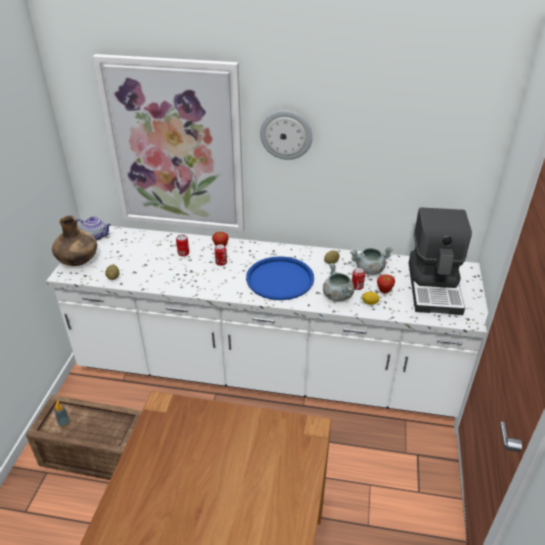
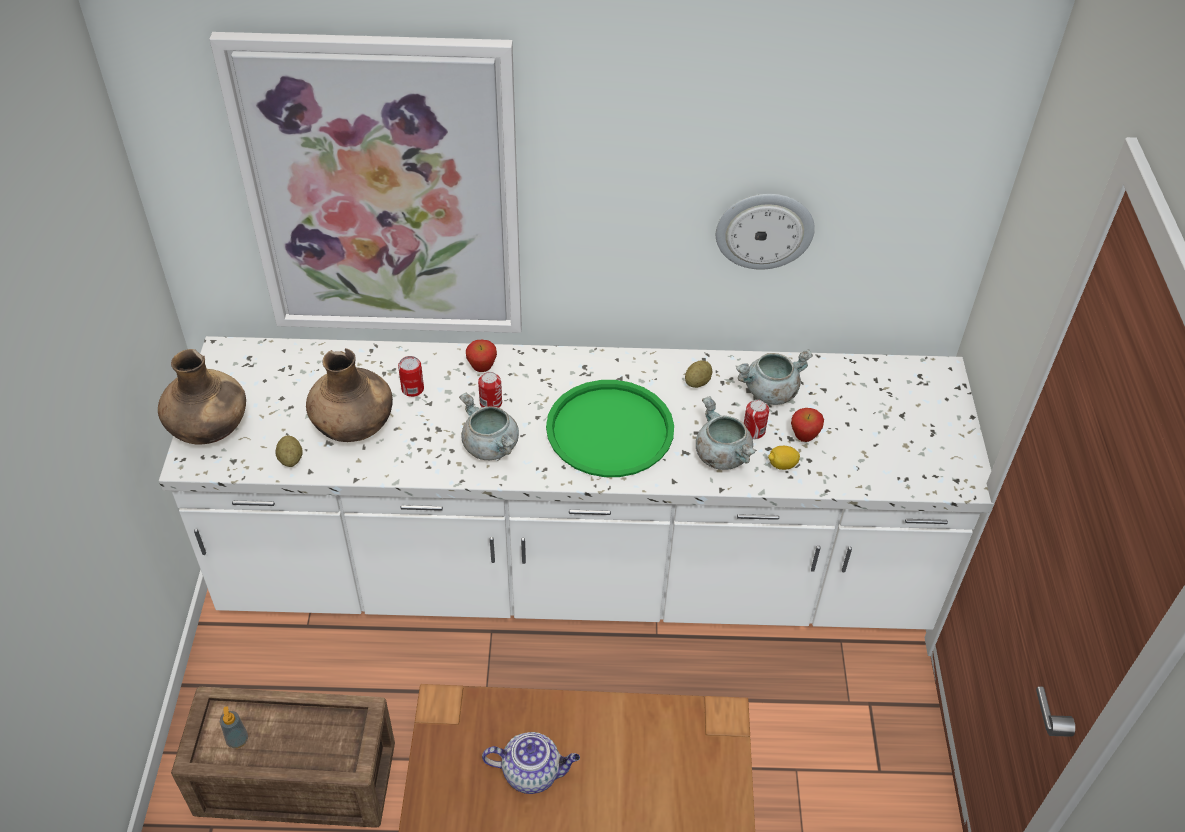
camera: 10 degrees left, 10 degrees up
teapot [76,217,111,241] -> teapot moved to [482,732,580,794]
blue tray [246,256,314,300] -> green tray [546,380,674,477]
wall clock [260,110,313,160] -> wall clock moved to [716,194,815,270]
coffee machine [409,207,472,315] -> none
none -> brown vase [306,348,393,442]
none -> grey cooking pot [459,393,519,460]

